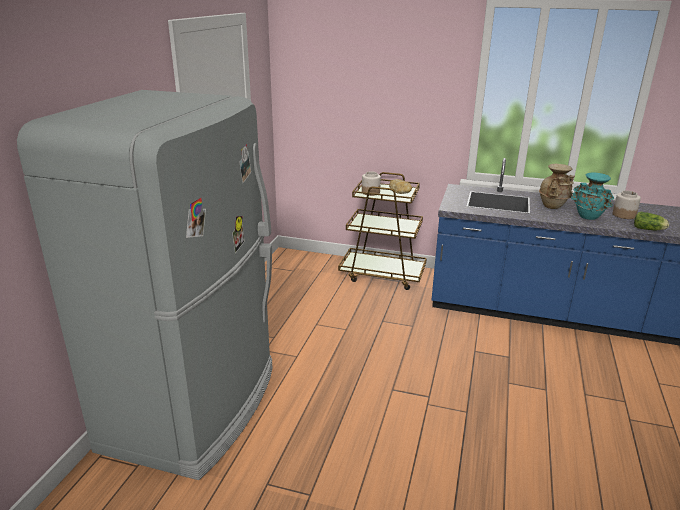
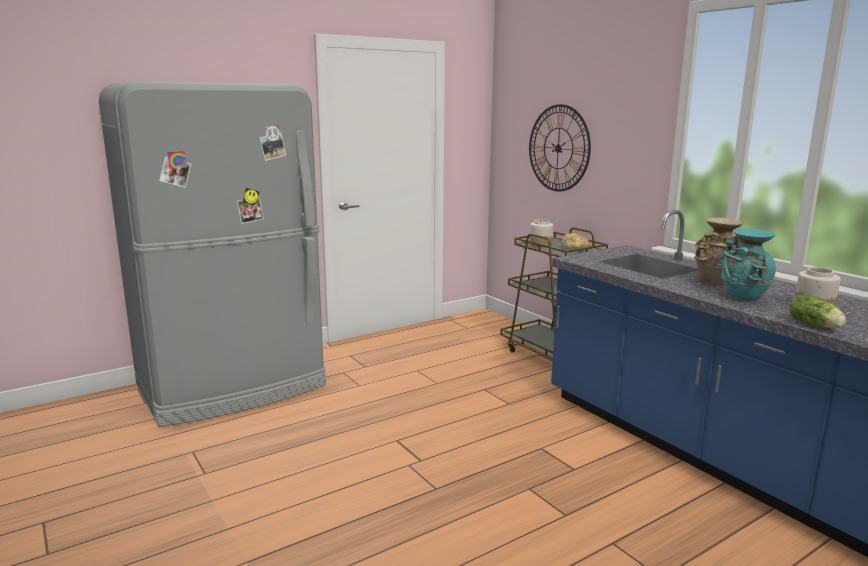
camera: 40 degrees right, 10 degrees down
none -> wall clock [529,104,591,192]

